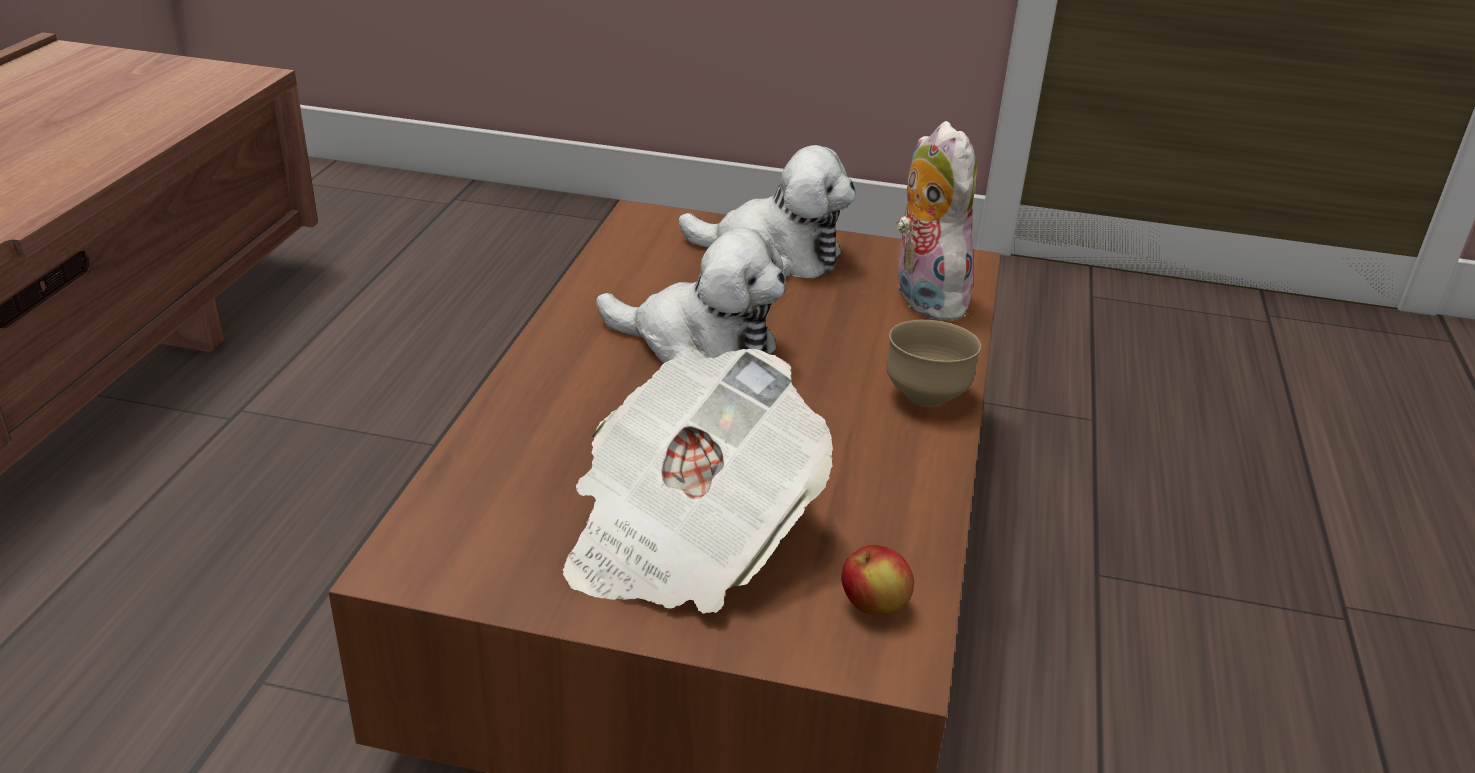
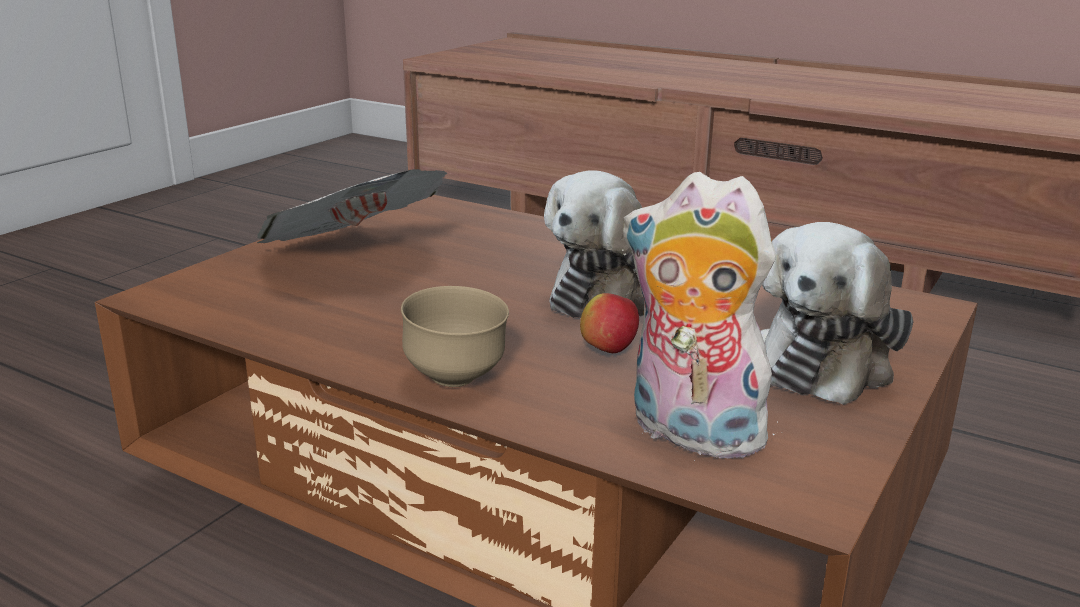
camera: 110 degrees right, 10 degrees down
apple [841,545,914,615] -> apple moved to [580,293,639,353]
plush toy [896,121,977,321] -> plush toy turned 150 degrees counterclockwise [622,172,778,461]

